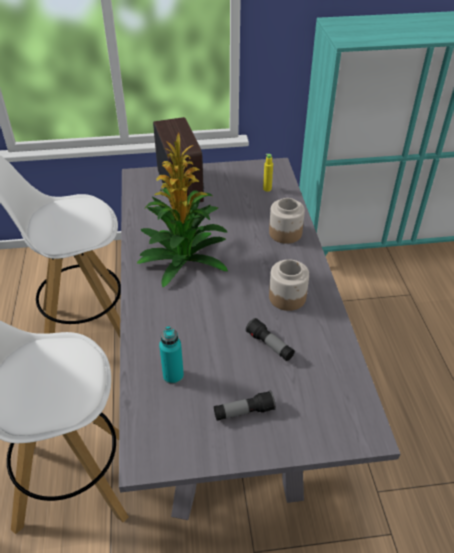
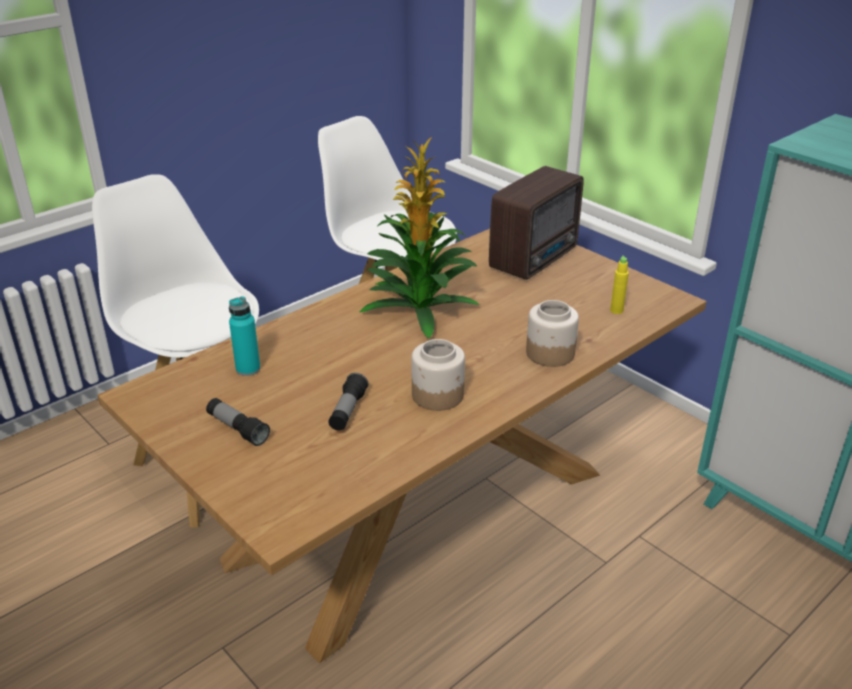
camera: 55 degrees right, 10 degrees down
grey dining table [119,158,400,520] -> brown dining table [97,229,707,663]

